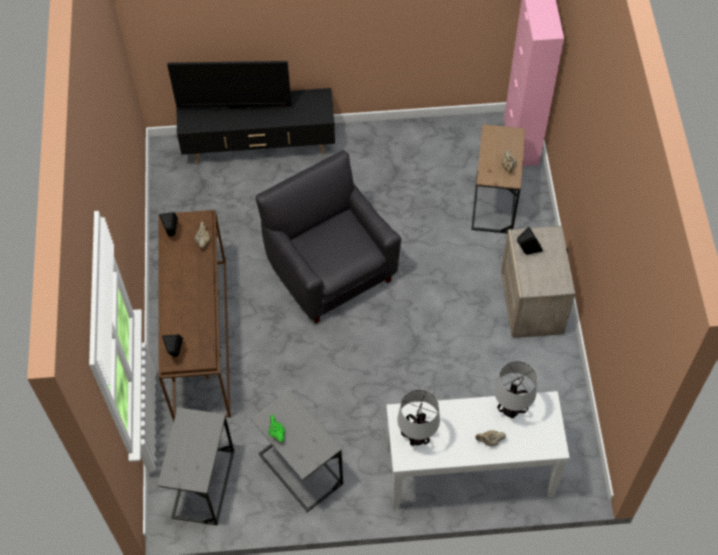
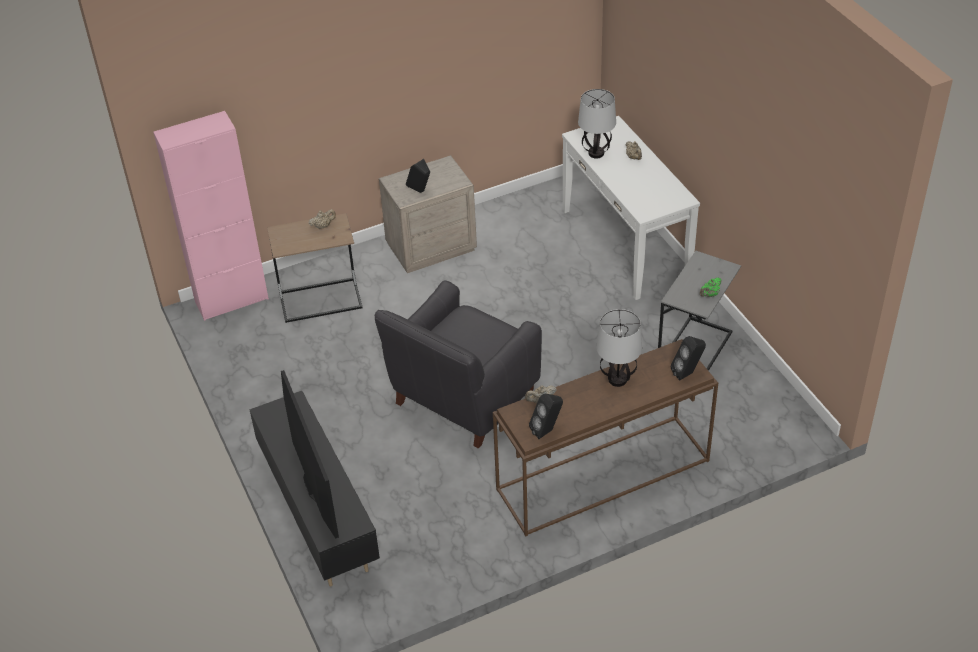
camera: 110 degrees left, 15 degrees down
grey side table [157,407,234,525] -> none
table lamp [397,389,440,446] -> table lamp moved to [596,309,642,387]

